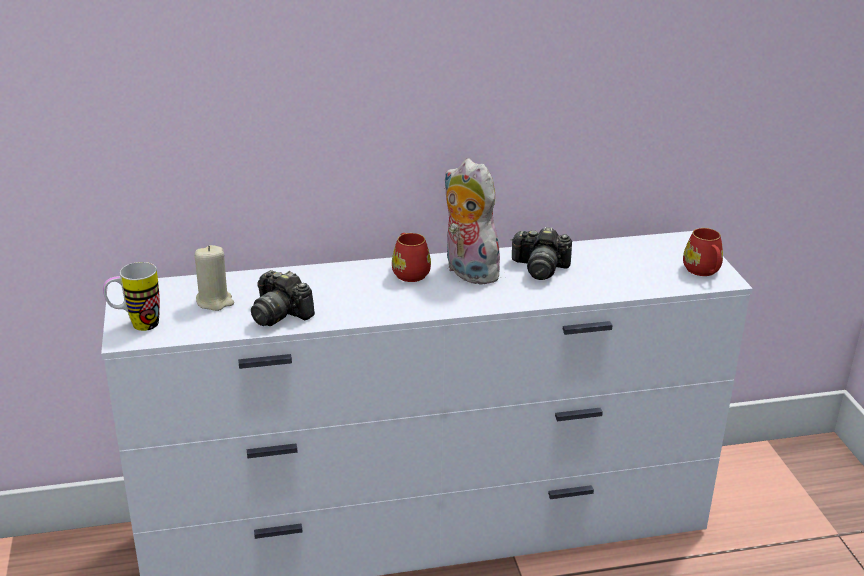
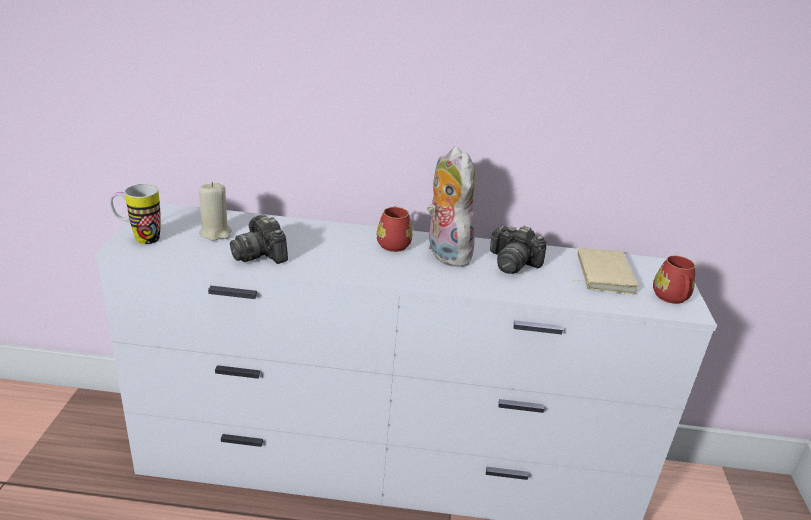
camera: 15 degrees right, 0 degrees up
none -> beige book [572,248,638,294]

